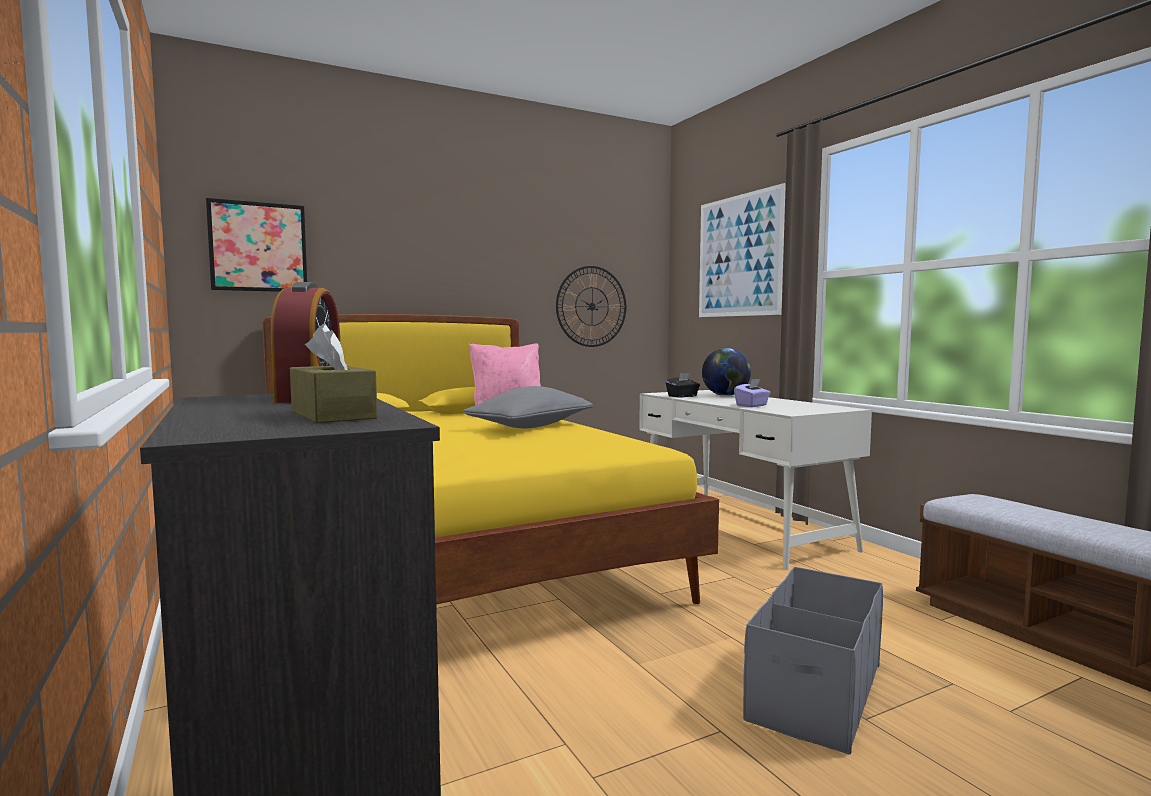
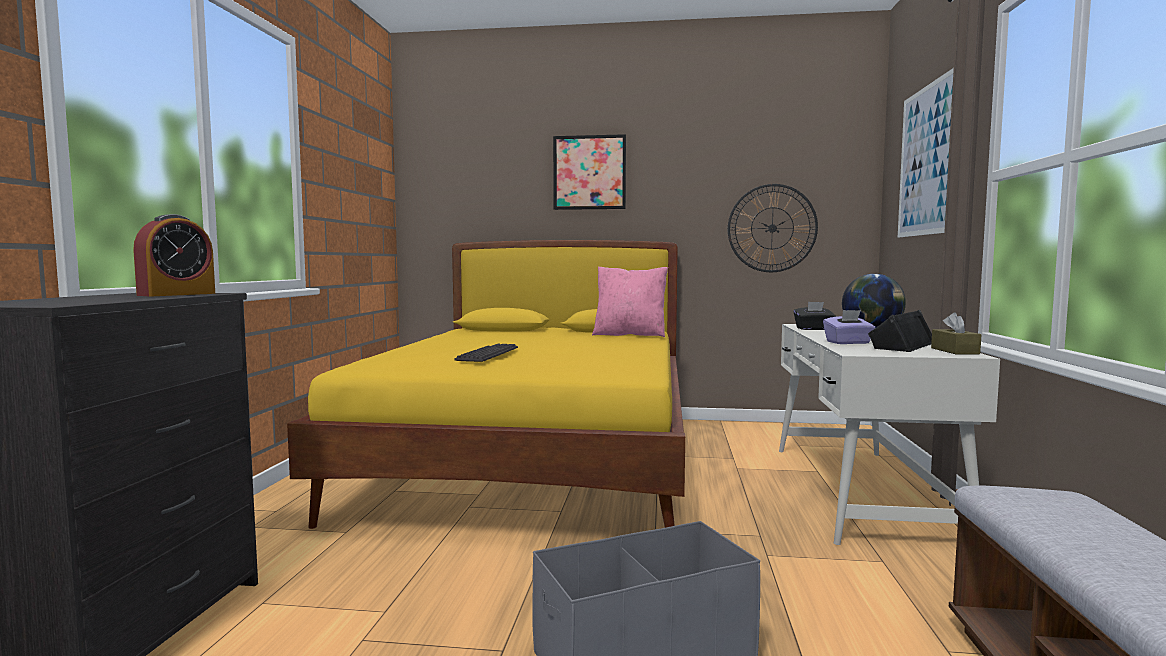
camera: 35 degrees right, 0 degrees up
picture [206,198,307,292] -> picture moved to [553,134,626,210]
brown tissue box [290,323,377,423] -> brown tissue box moved to [931,312,982,354]
grey pillow [463,386,593,428] -> none
none -> keyboard [454,344,518,362]
none -> black speaker [868,310,932,352]

